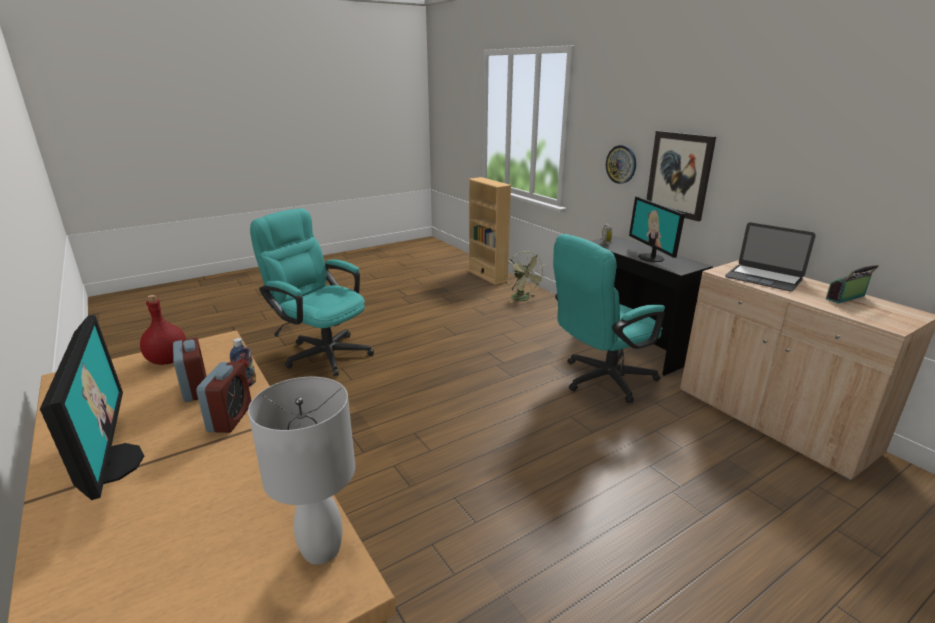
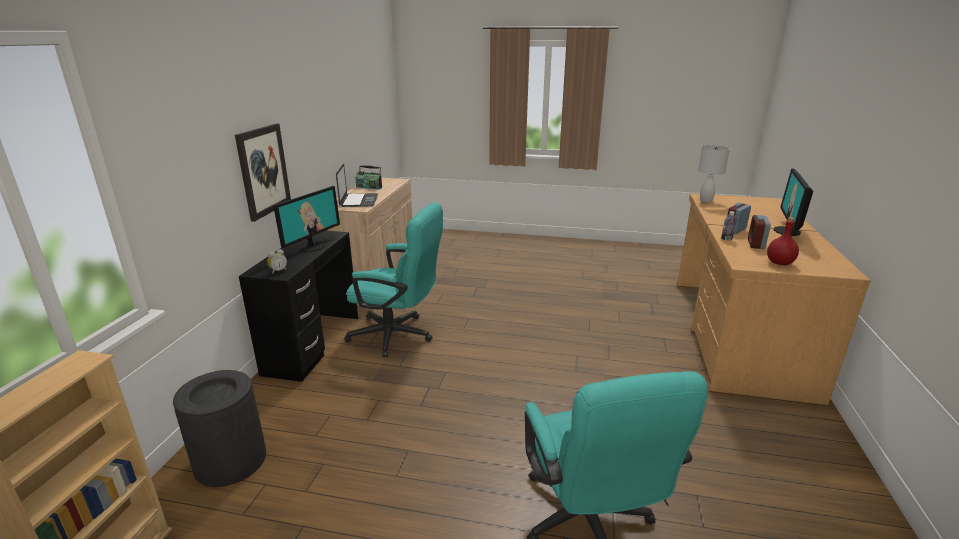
camera: 135 degrees left, 0 degrees up
green fan [506,251,545,303] -> black trash can [173,370,266,487]
wall clock [606,145,636,184] -> none

